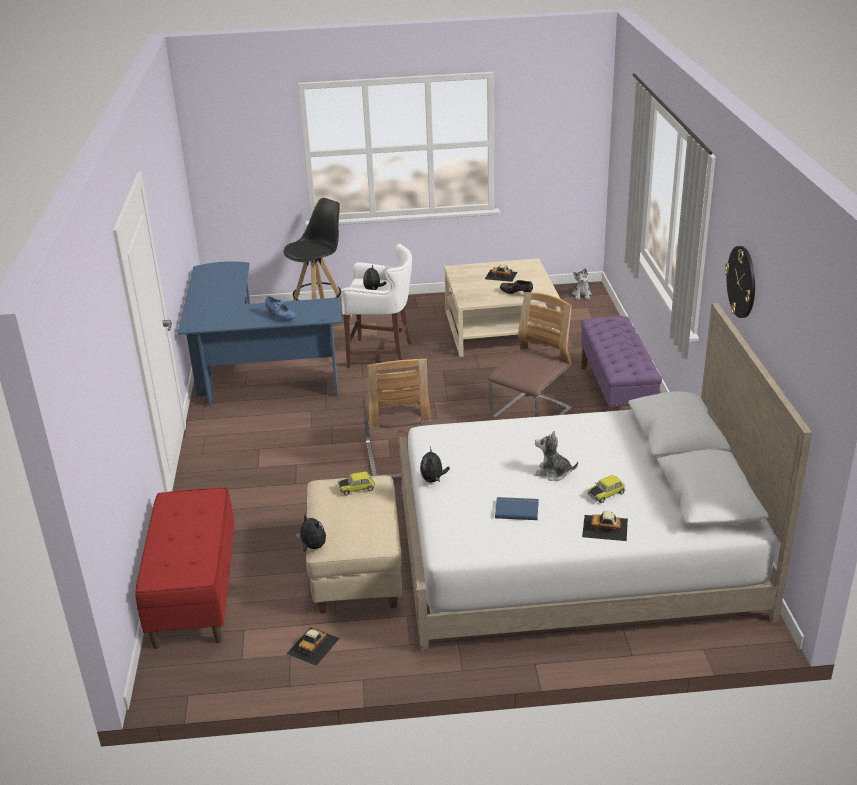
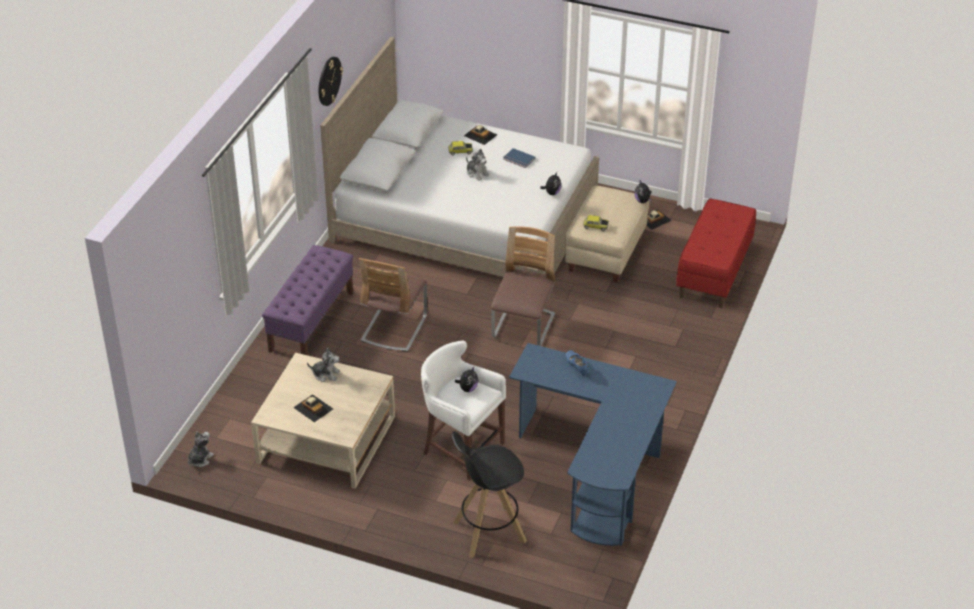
camera: 155 degrees left, 10 degrees up
chair [488,292,572,418] -> chair turned 45 degrees counterclockwise [359,258,427,352]
black shoe [500,280,533,294] -> plush toy [307,348,340,382]

